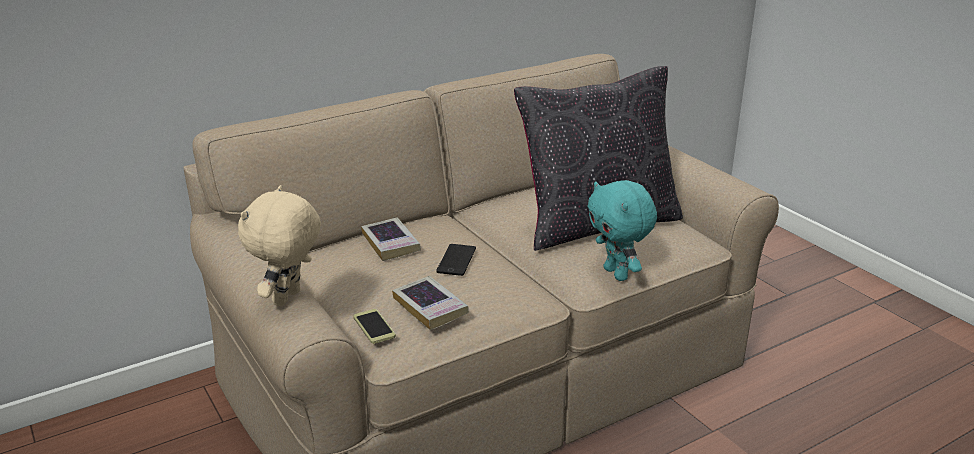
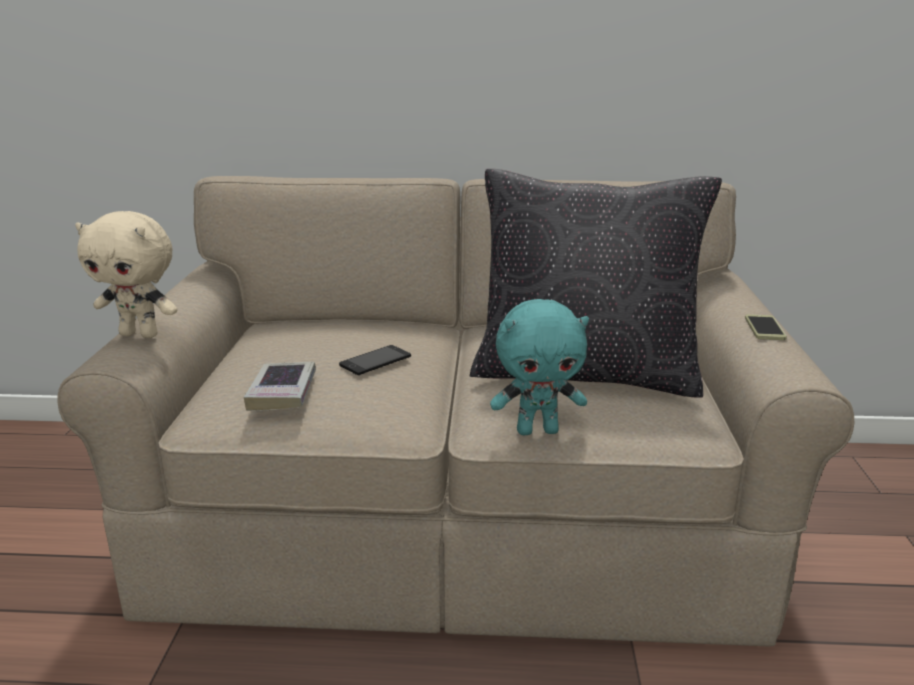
camera: 35 degrees right, 5 degrees down
beige plush toy [238,185,321,307] -> beige plush toy turned 135 degrees counterclockwise [75,211,177,338]
phone [354,309,396,344] -> phone moved to [745,314,787,340]
book [361,217,421,261] -> none
turquoise plush toy [587,180,657,281] -> turquoise plush toy turned 105 degrees counterclockwise [490,299,589,436]

